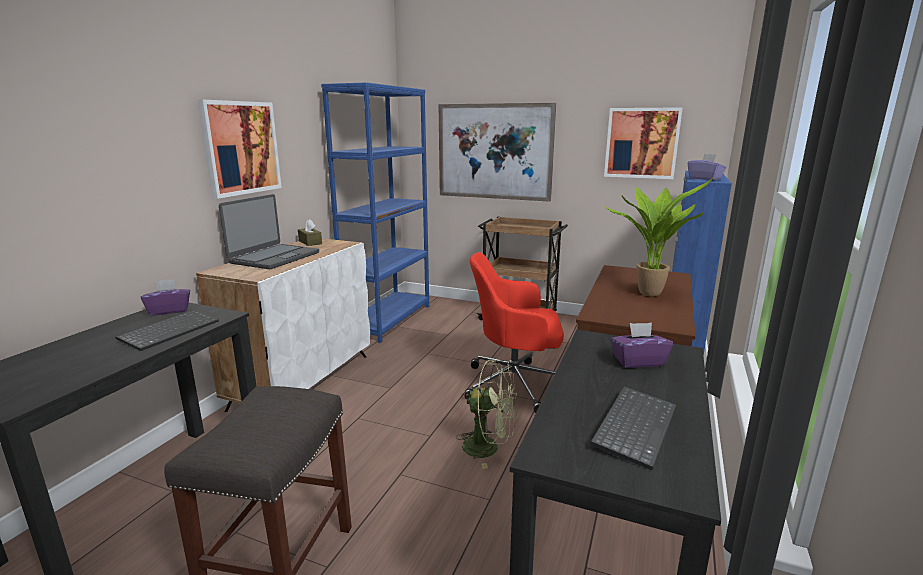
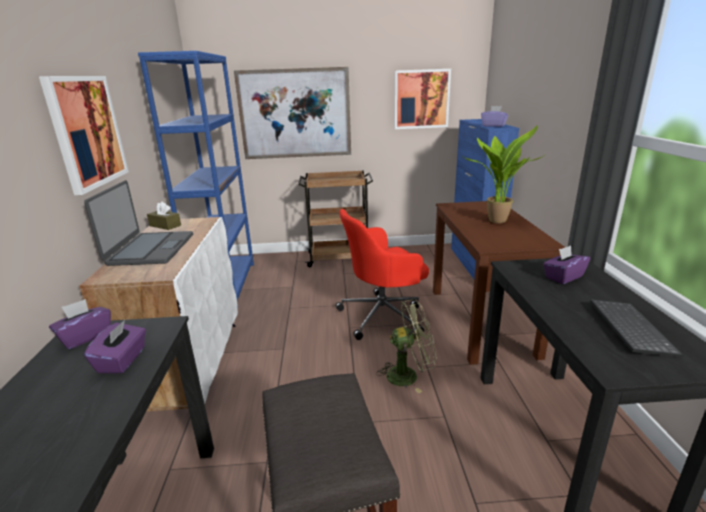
camera: 25 degrees left, 5 degrees up
keyboard [115,310,219,351] -> purple tissue box [84,320,146,373]

